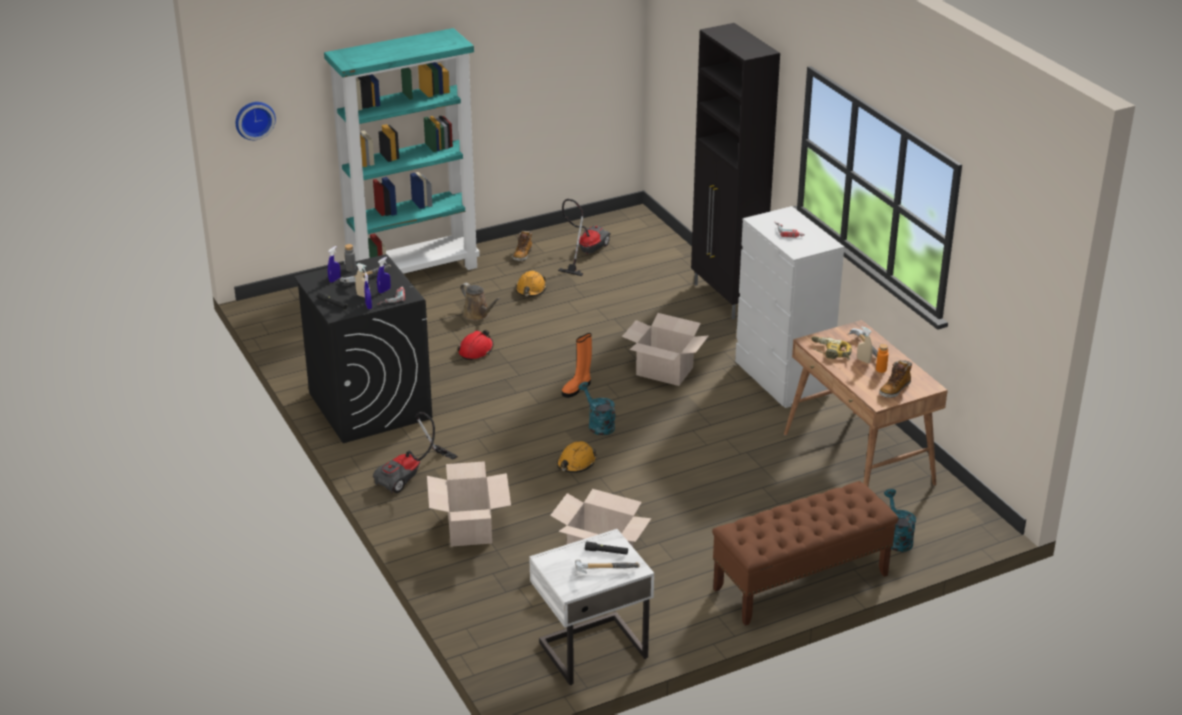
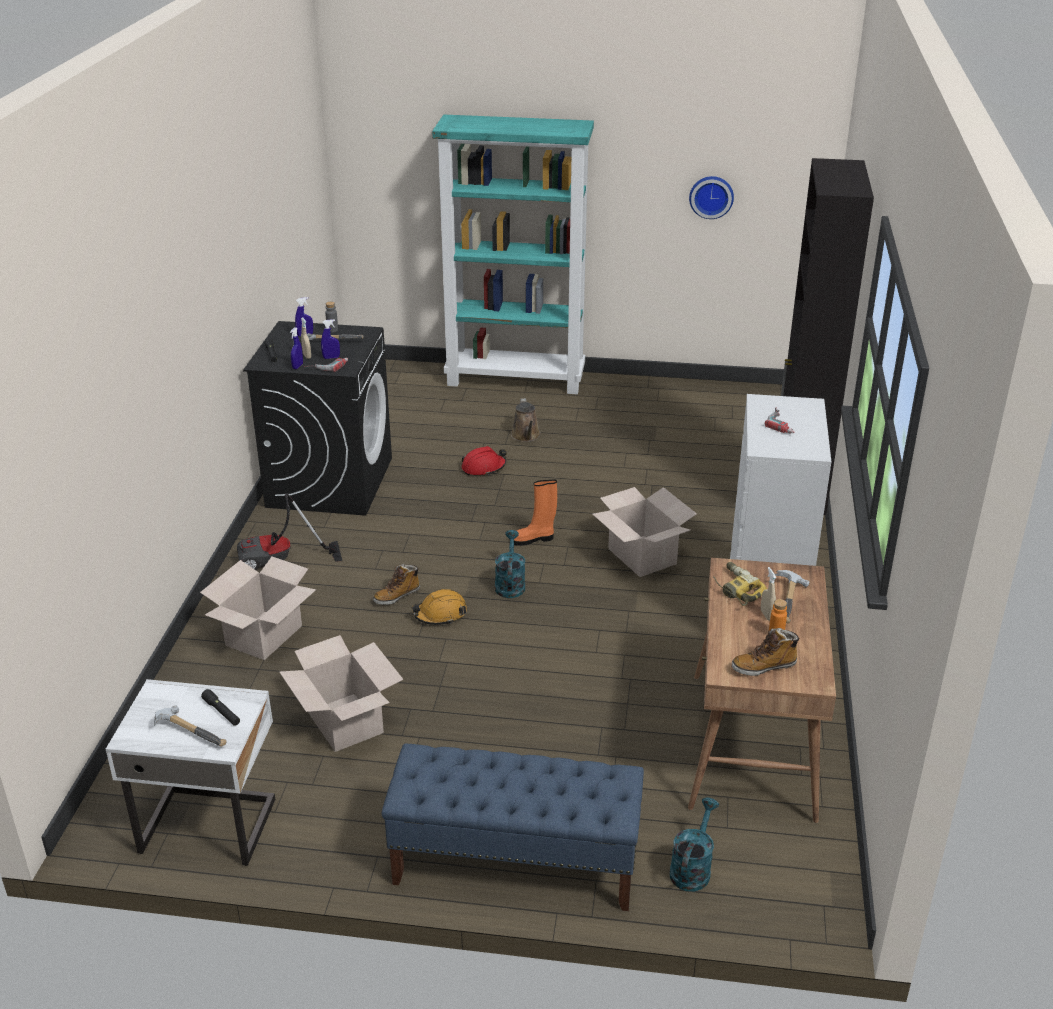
camera: 35 degrees right, 0 degrees up
wall clock [236,102,276,140] -> wall clock moved to [689,176,734,219]
boot [513,231,533,261] -> boot moved to [373,564,420,605]
orange hard hat [515,271,547,297] -> none
vacuum cleaner [558,199,611,276] -> none
brown bench [712,481,898,626] -> blue bench [382,744,644,911]

